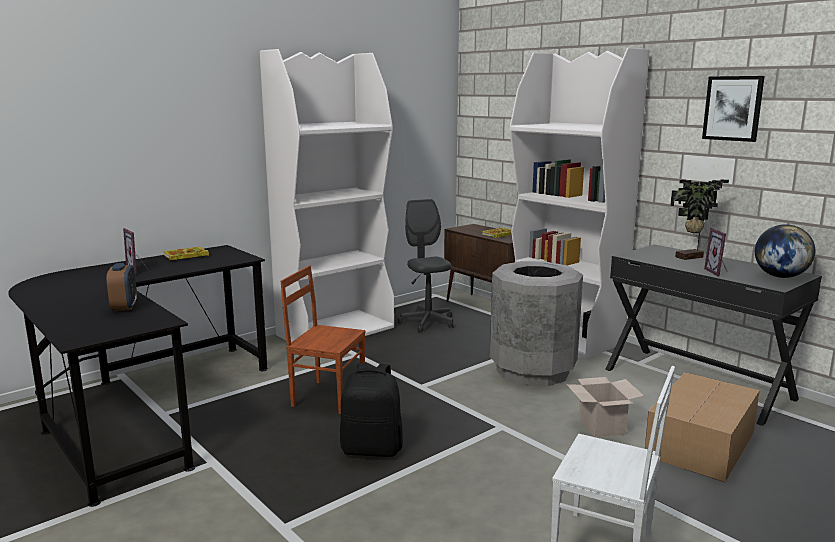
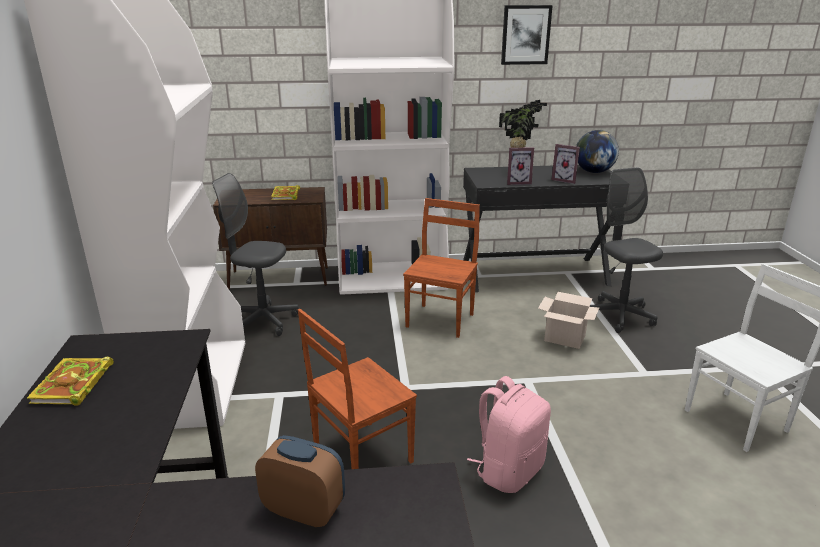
camera: 55 degrees left, 10 degrees up
picture frame [123,228,147,275] -> picture frame moved to [507,147,534,185]
black backpack [340,363,403,457] -> pink backpack [467,376,551,493]
grey trash can [490,261,583,386] -> brown chair [403,198,480,338]
cardboard box [645,372,760,482] -> grey office chair [590,167,663,333]

